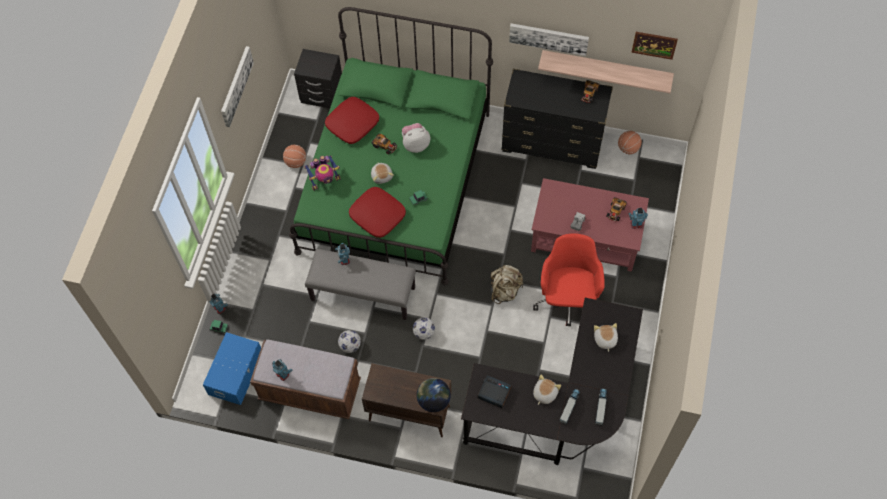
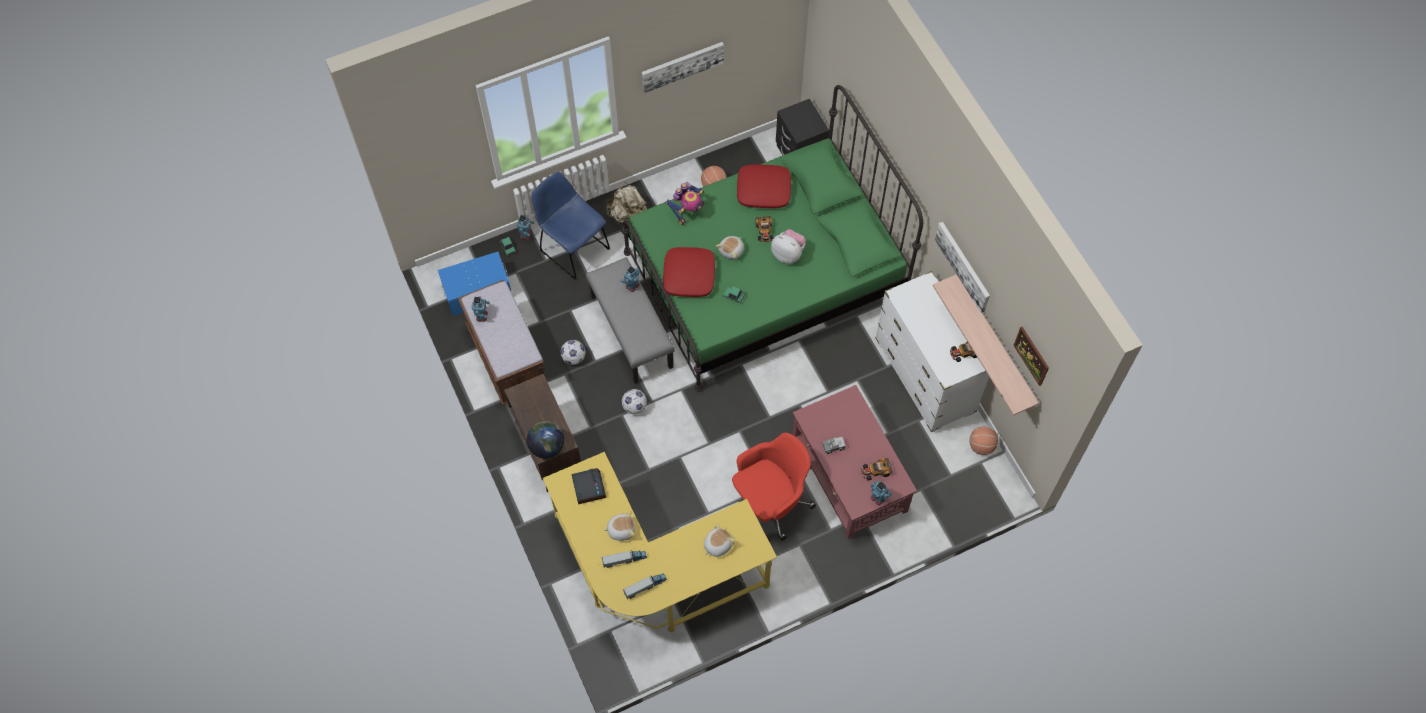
camera: 50 degrees right, 0 degrees up
toy robot [304,155,341,190] -> toy robot turned 75 degrees counterclockwise [665,182,704,225]
black desk [461,298,643,465] -> yellow desk [543,452,777,632]
beige backpack [491,265,523,304] -> beige backpack moved to [606,182,647,223]
black dresser [501,69,613,169] -> white dresser [875,271,989,432]
none -> blue chair [530,172,610,280]

